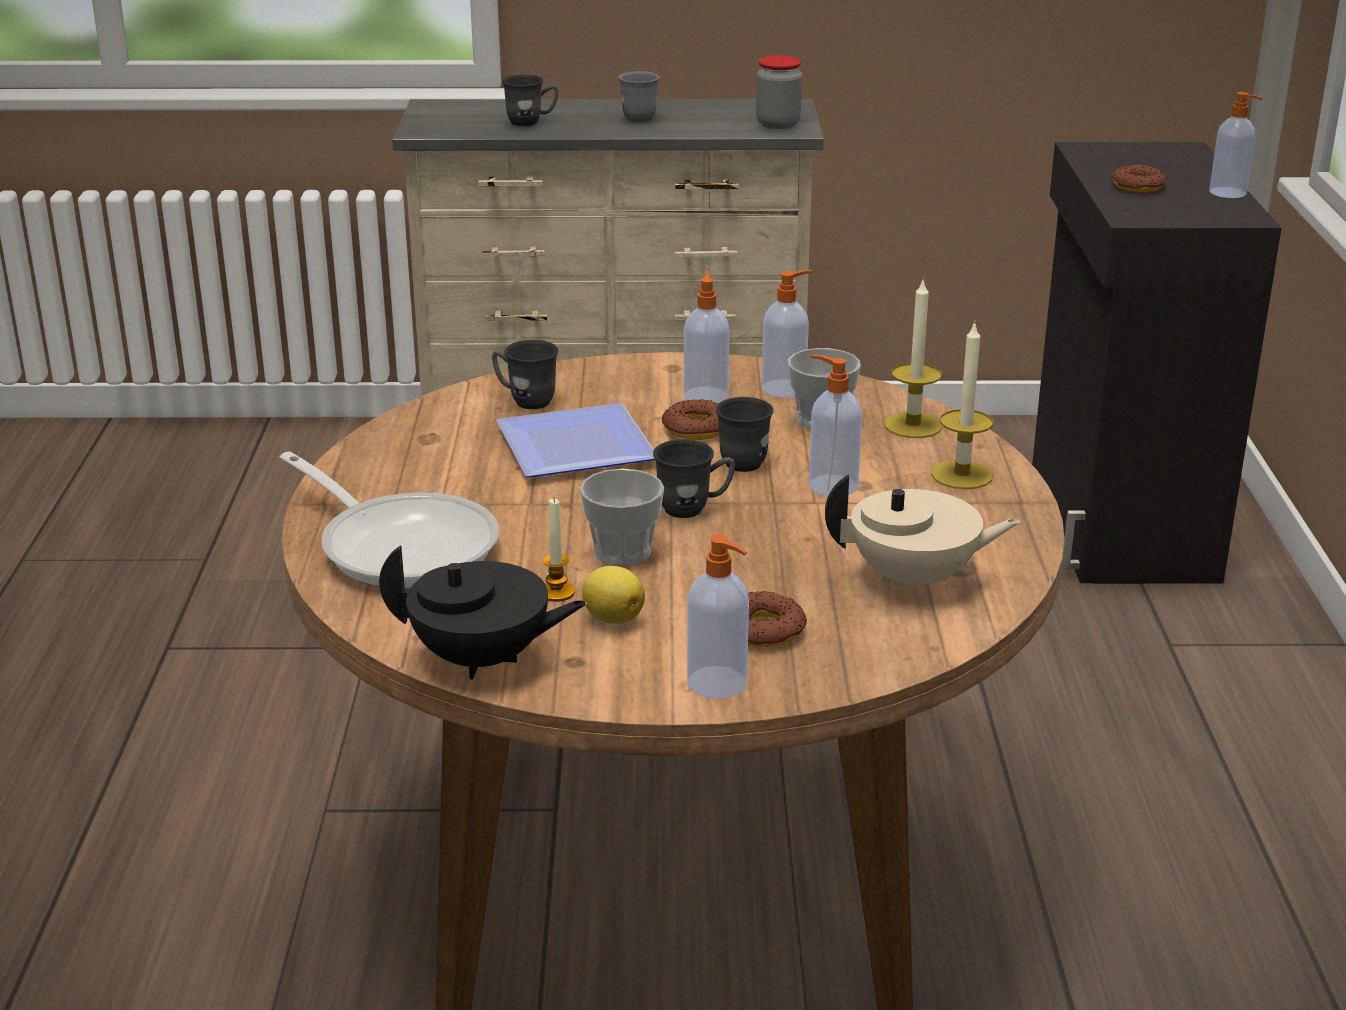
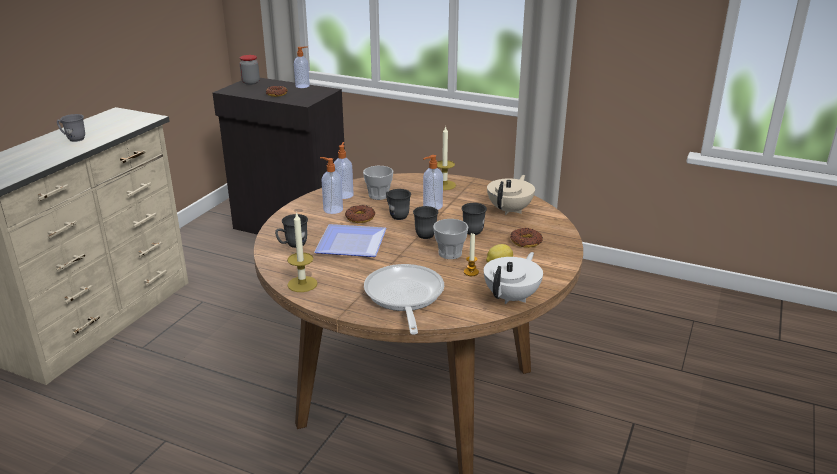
camera: 65 degrees left, 0 degrees up
frying pan [280,451,499,589] -> frying pan turned 75 degrees counterclockwise [364,264,444,335]
black teapot [379,546,587,679] -> white teapot [484,252,543,304]
grey mug [502,74,559,126] -> grey mug moved to [462,203,487,235]
soap dispenser [687,534,749,699] -> none
jar [756,55,802,129] -> jar moved to [240,55,260,85]
candle [884,277,943,438] -> candle moved to [287,212,318,292]

